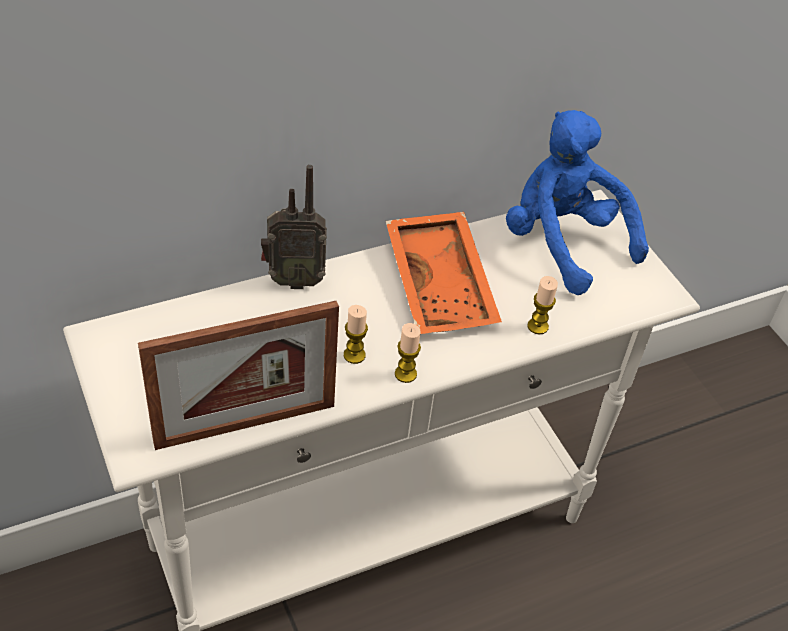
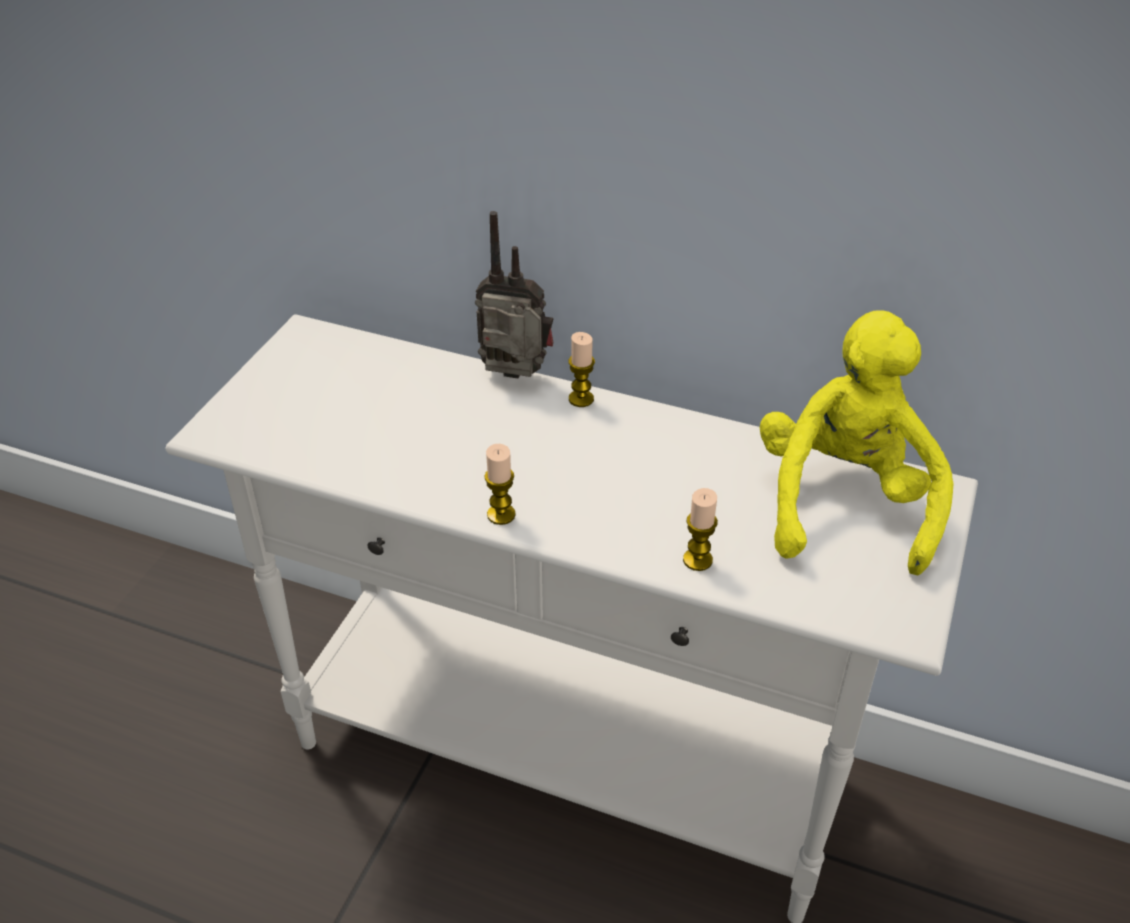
camera: 50 degrees right, 5 degrees down
picture frame [138,301,339,450] -> none
radio [261,165,327,289] -> radio turned 150 degrees clockwise [475,211,553,378]
candle [344,305,368,364] -> candle moved to [568,332,595,407]
orange tray [386,212,502,334] -> none
blue plush toy [506,110,649,295] -> yellow plush toy [760,311,954,576]

